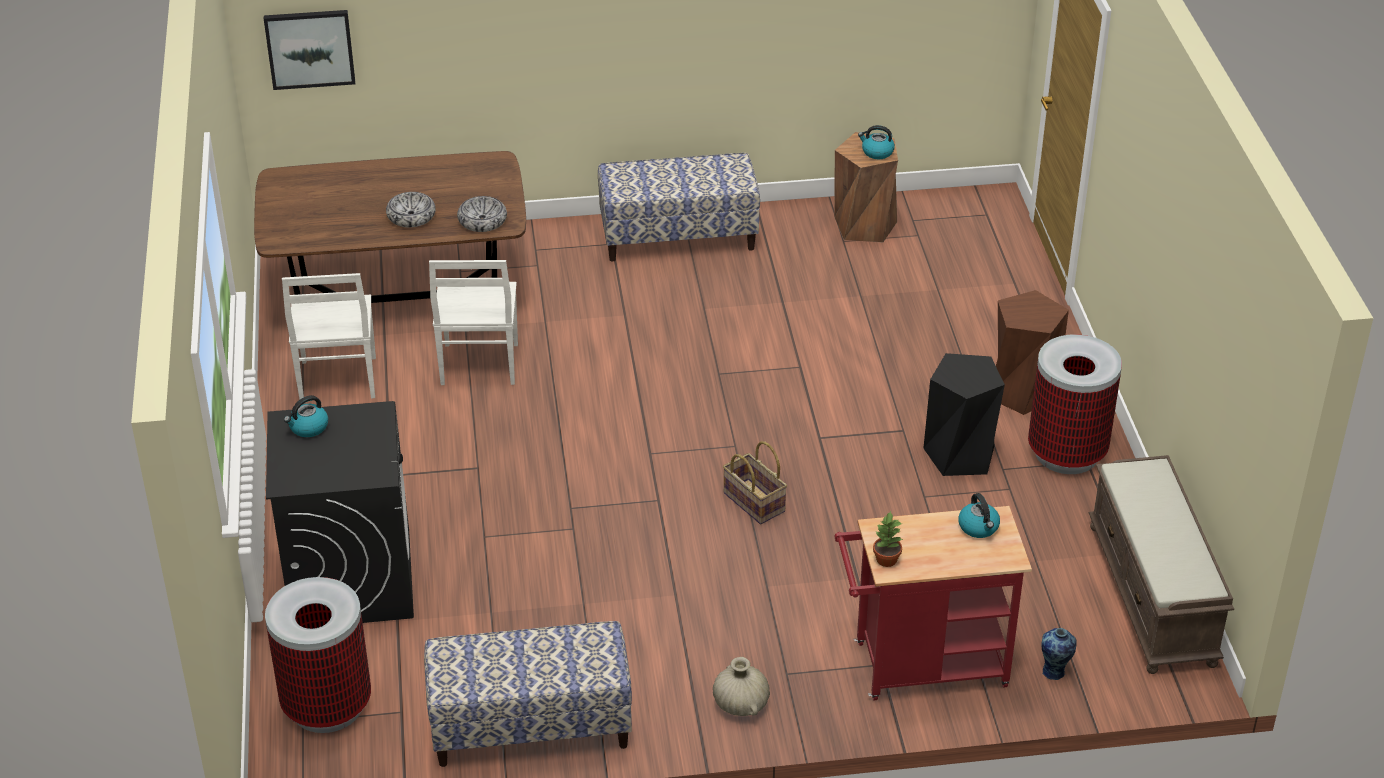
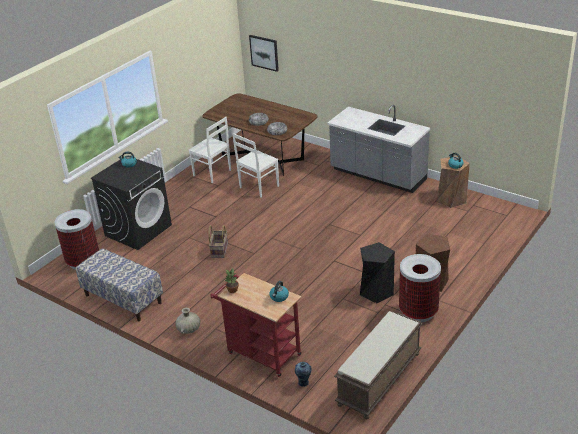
camera: 45 degrees right, 5 degrees down
white chair [282,273,376,399] -> white chair turned 90 degrees counterclockwise [188,117,231,183]
bench [598,153,760,262] -> grey counter [327,105,430,193]
basket [723,441,787,524] -> basket moved to [208,225,228,258]

